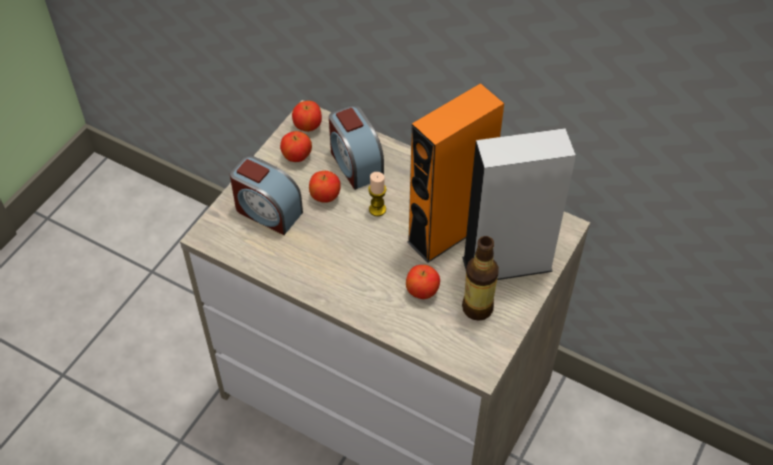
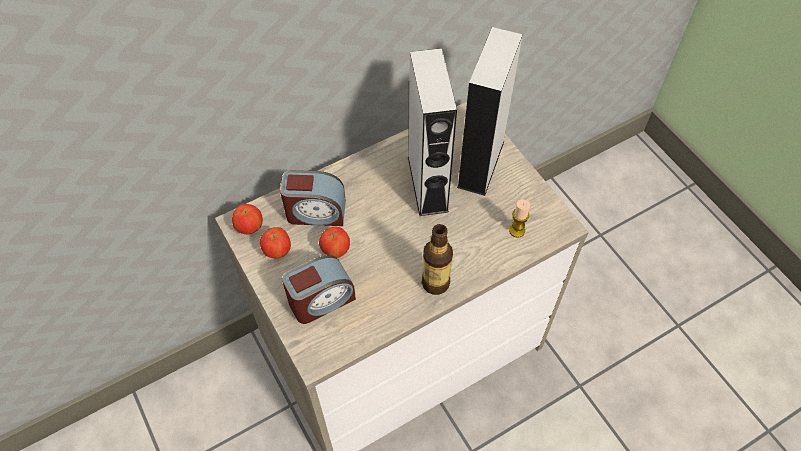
camera: 60 degrees left, 5 degrees up
candle [368,172,386,216] -> candle moved to [509,199,530,238]
apple [406,265,440,299] -> none
orange speaker [407,83,504,263] -> grey speaker [408,48,457,216]
bottle [462,236,499,321] -> bottle moved to [422,224,453,295]

